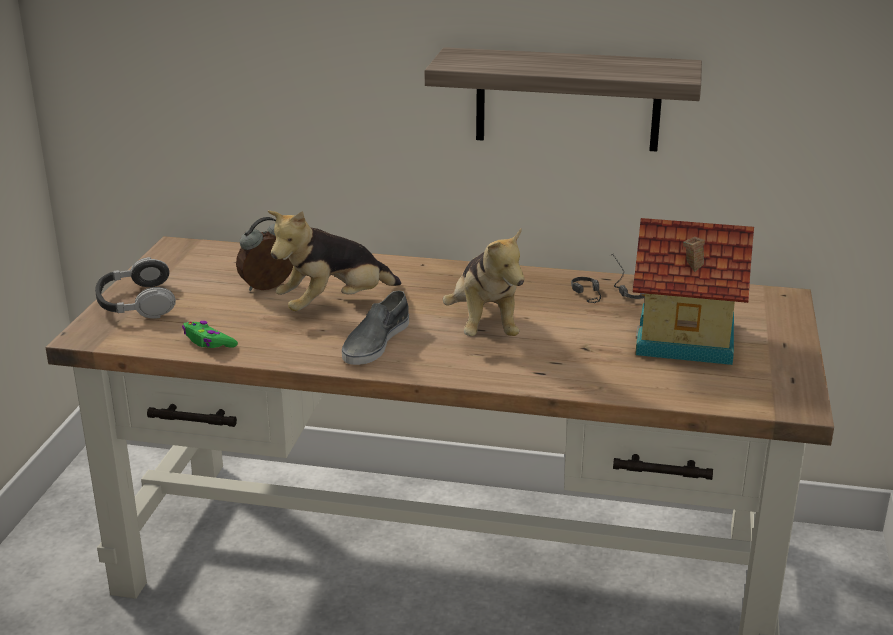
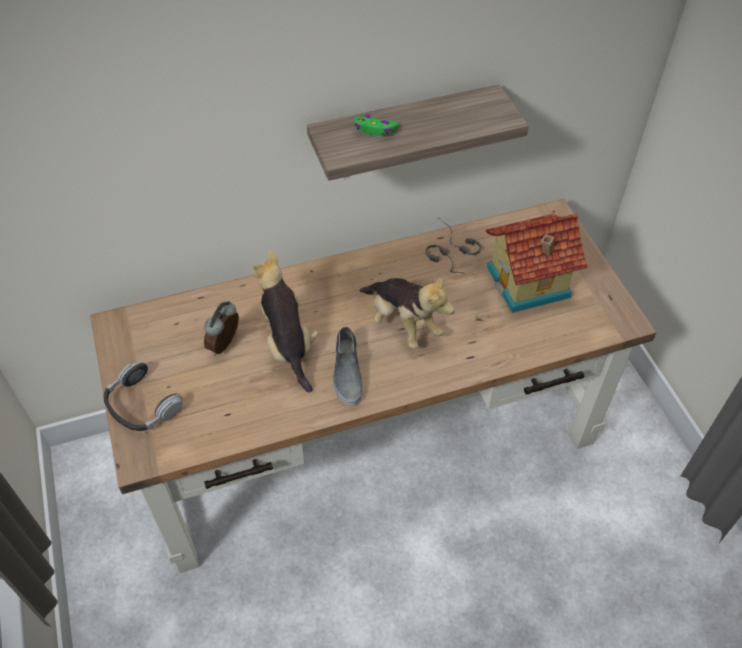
camera: 30 degrees left, 25 degrees up
green game controller [182,321,238,348] -> green game controller moved to [354,114,400,136]
plush toy [268,211,401,311] -> plush toy turned 135 degrees clockwise [253,251,318,393]

